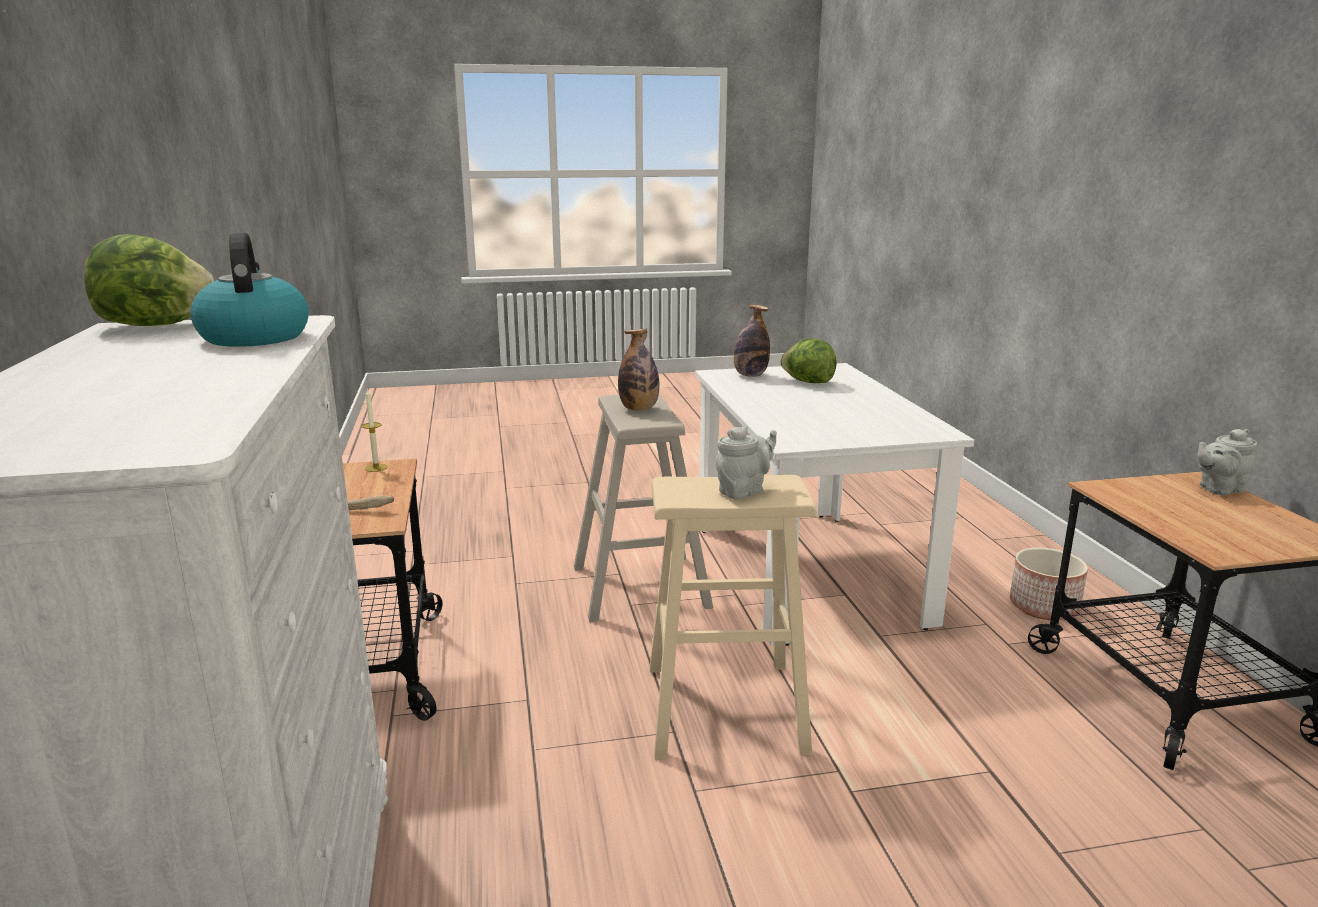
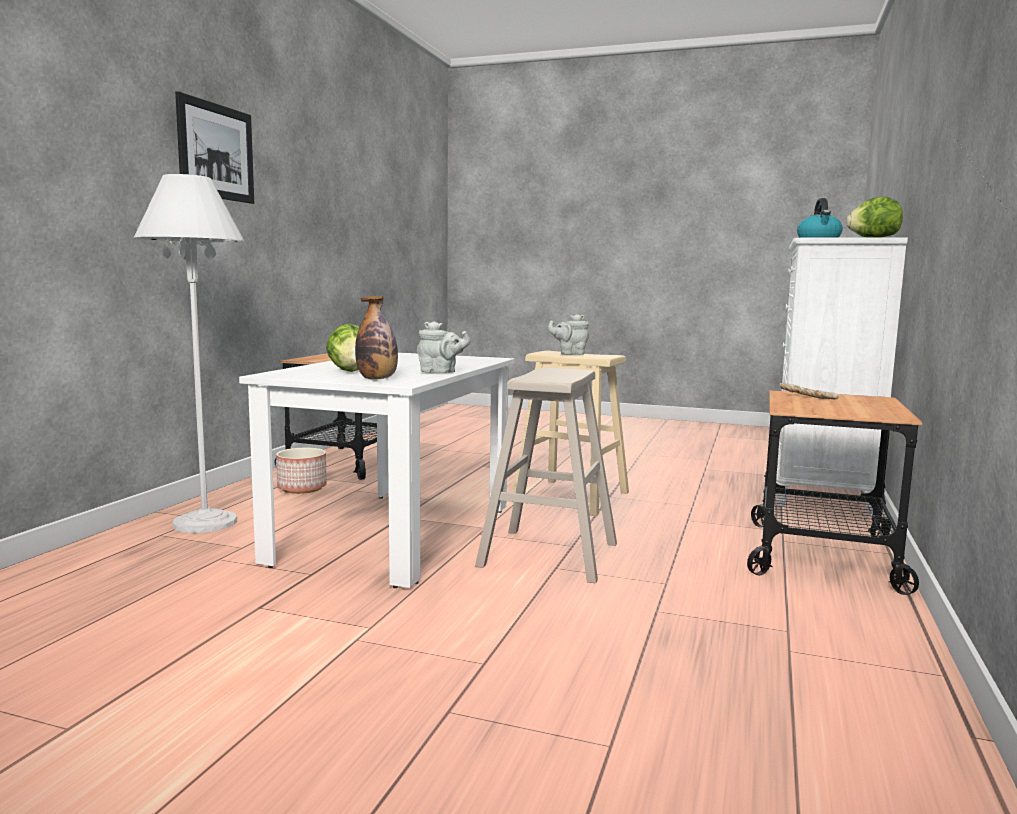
camera: 150 degrees left, 10 degrees down
candle [362,388,388,472] -> none
bottle [618,329,659,411] -> none
grey teapot [1197,429,1258,495] -> grey teapot moved to [417,321,470,373]
none -> white floor lamp [134,174,244,533]
none -> picture [175,91,254,204]

